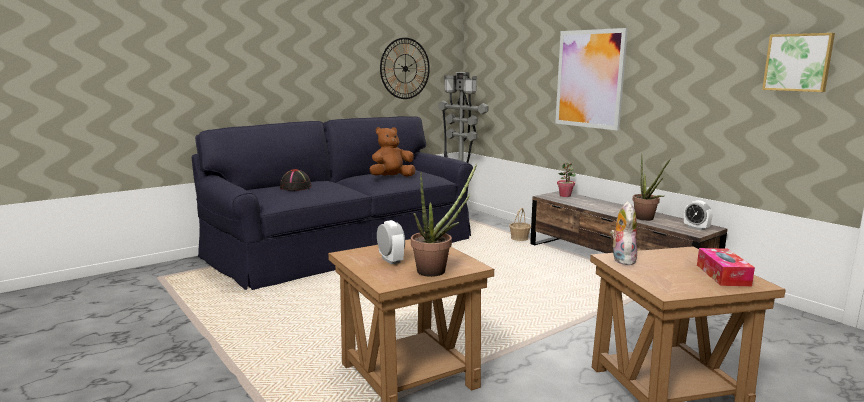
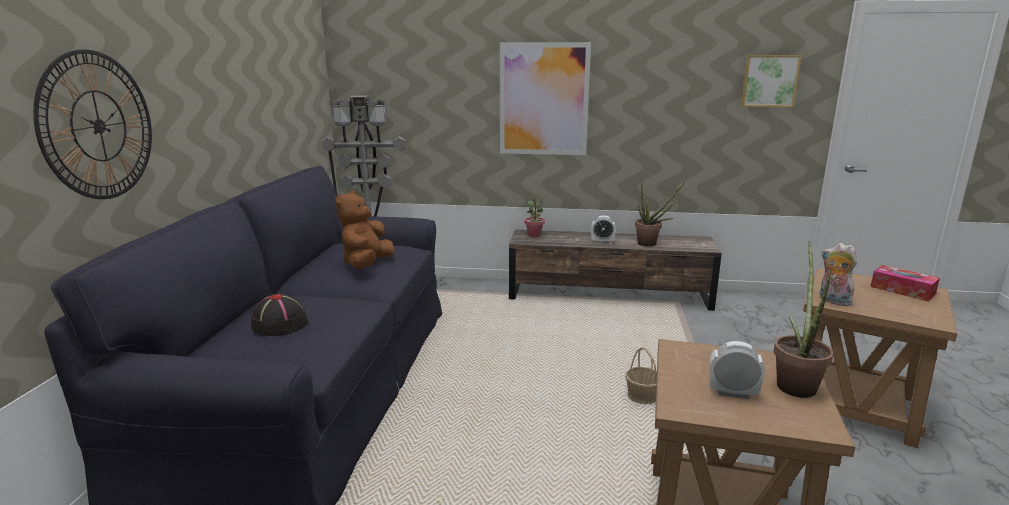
camera: 45 degrees left, 5 degrees up
wall clock [380,38,430,99] -> wall clock moved to [33,49,152,199]
basket [509,208,531,241] -> basket moved to [625,347,657,404]
alarm clock [684,200,713,231] -> alarm clock moved to [591,216,616,244]

